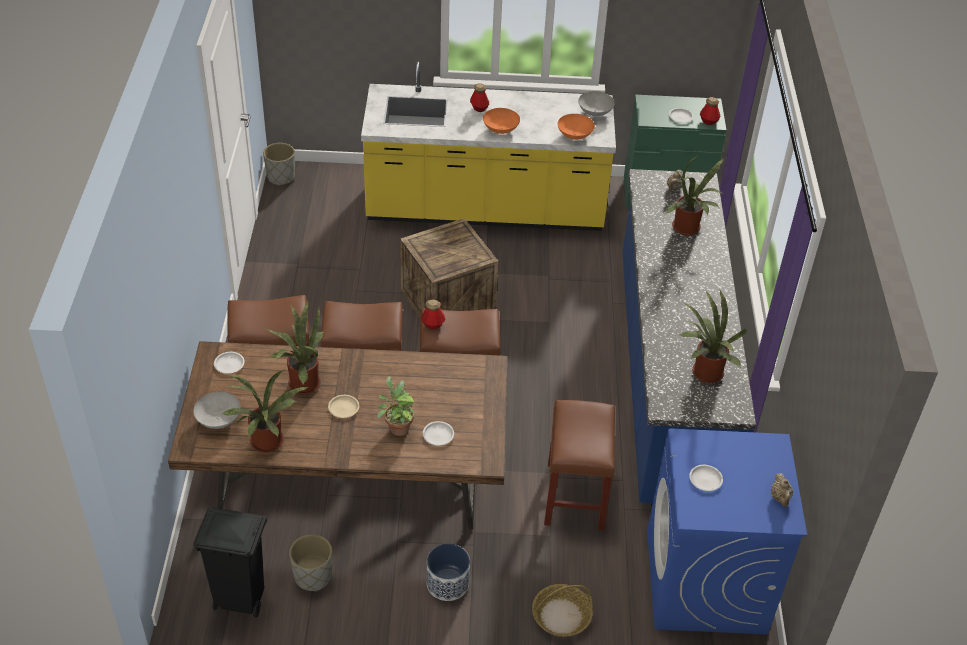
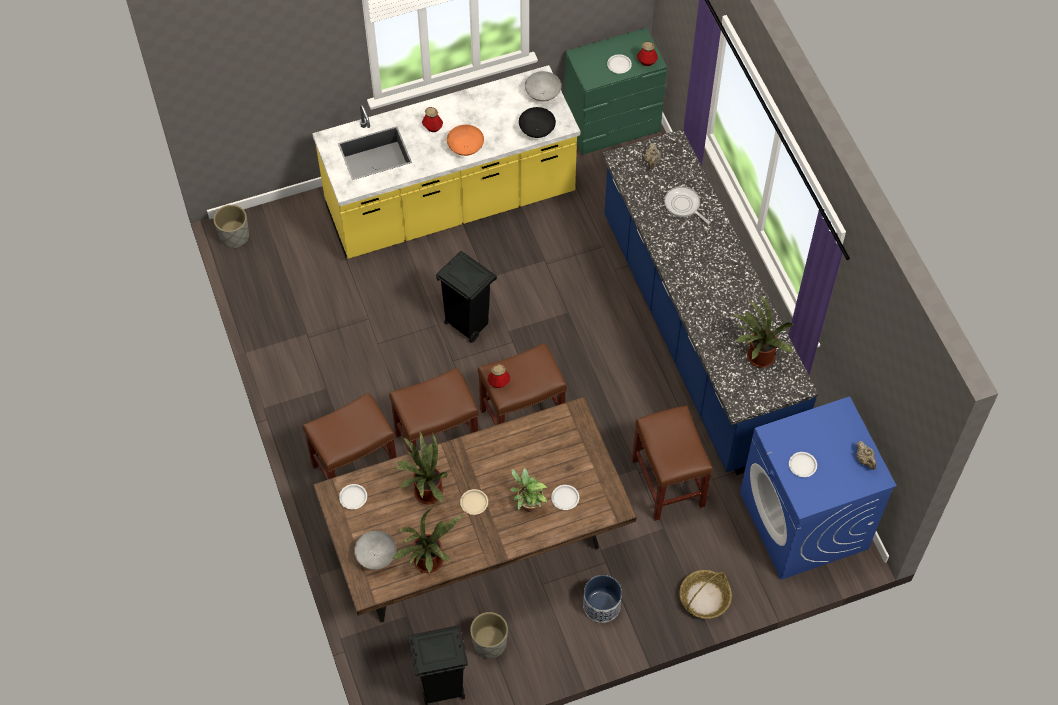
camera: 20 degrees left, 15 degrees up
crate [400,218,498,317] -> black trash can [436,251,497,343]
orange bowl [558,114,595,140] -> black bowl [519,107,556,138]
potted plant [665,155,723,236] -> frying pan [664,186,710,224]

